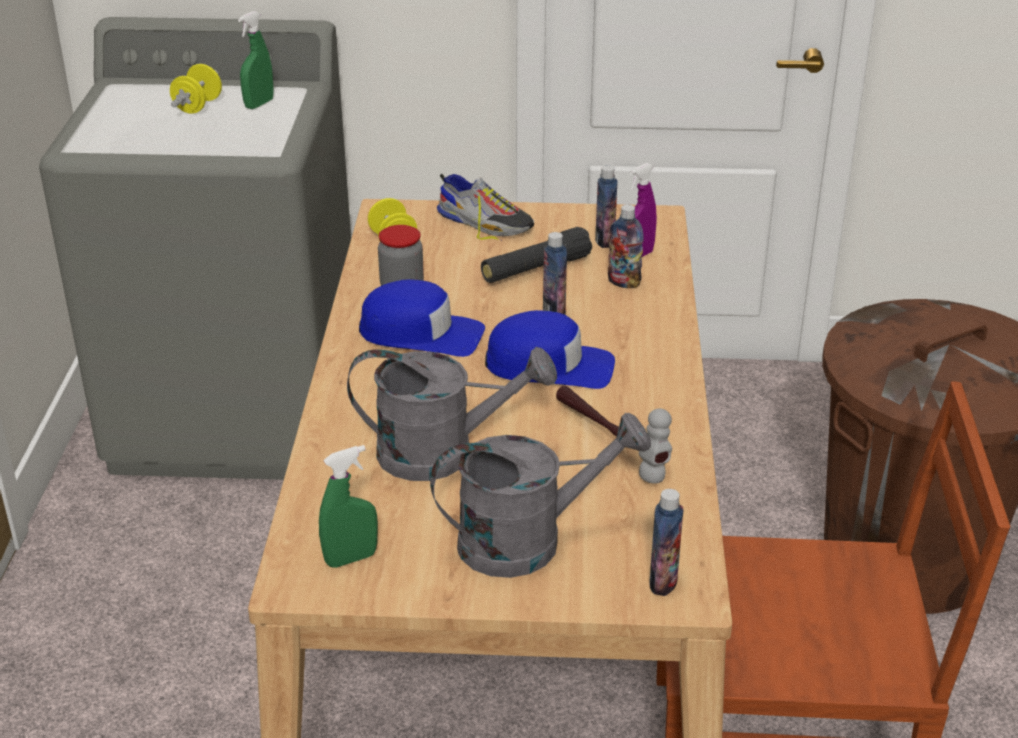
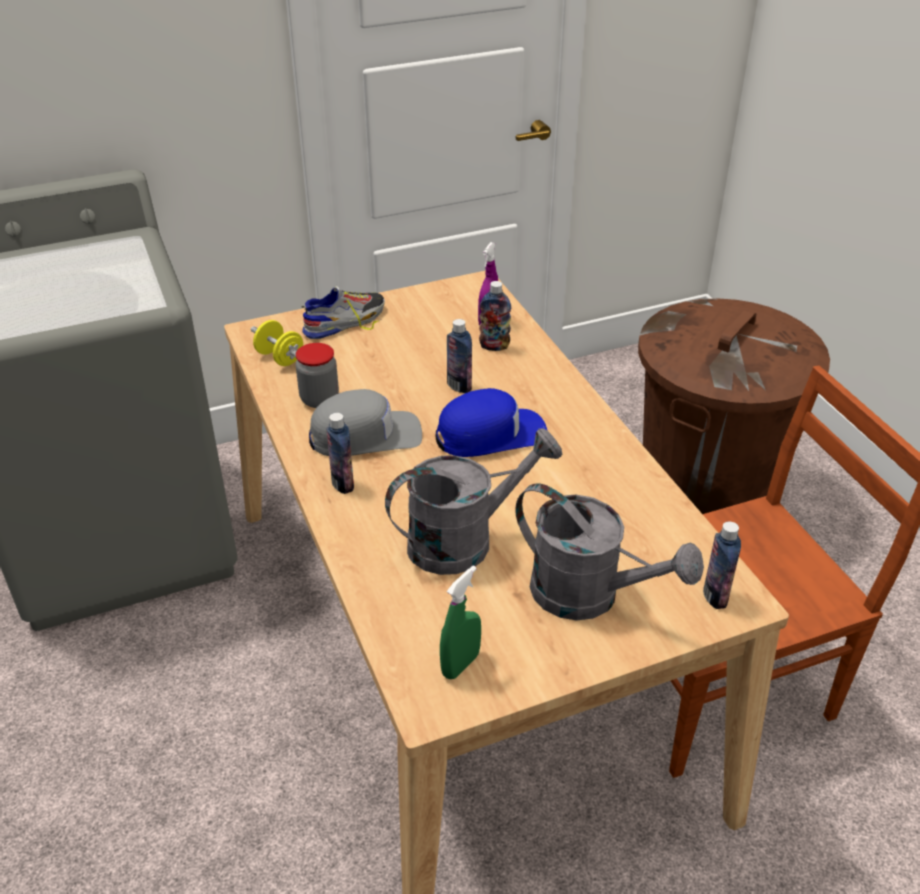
camera: 25 degrees left, 5 degrees up
yellow dumbbell [170,64,222,114] -> none
green spray bottle [238,11,274,109] -> none
blue cap [359,279,485,357] -> grey cap [309,389,422,456]
grey watering can [430,412,651,578] -> grey watering can turned 75 degrees clockwise [515,484,704,621]
shoe [437,174,534,240] -> shoe turned 45 degrees counterclockwise [301,286,385,339]
black flashlight [481,227,592,283] -> none
hammer [556,386,672,484] -> none
bottle [595,165,618,248] -> bottle moved to [326,413,354,494]

